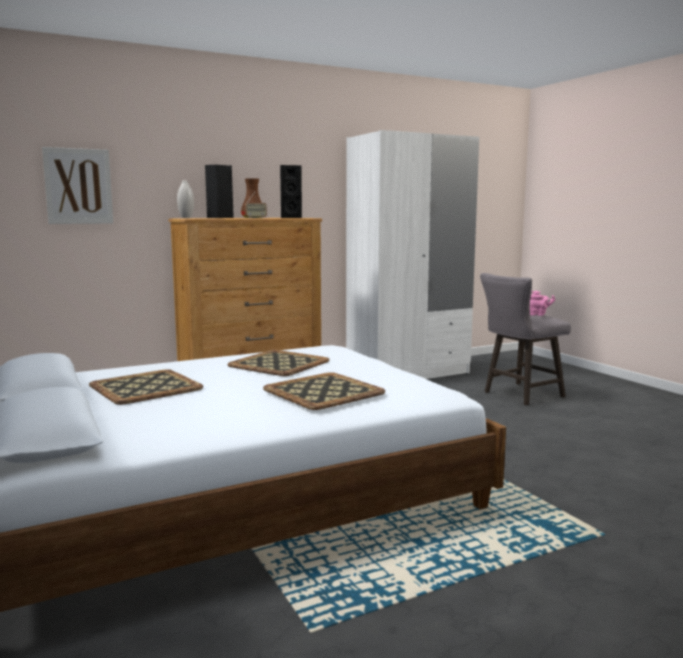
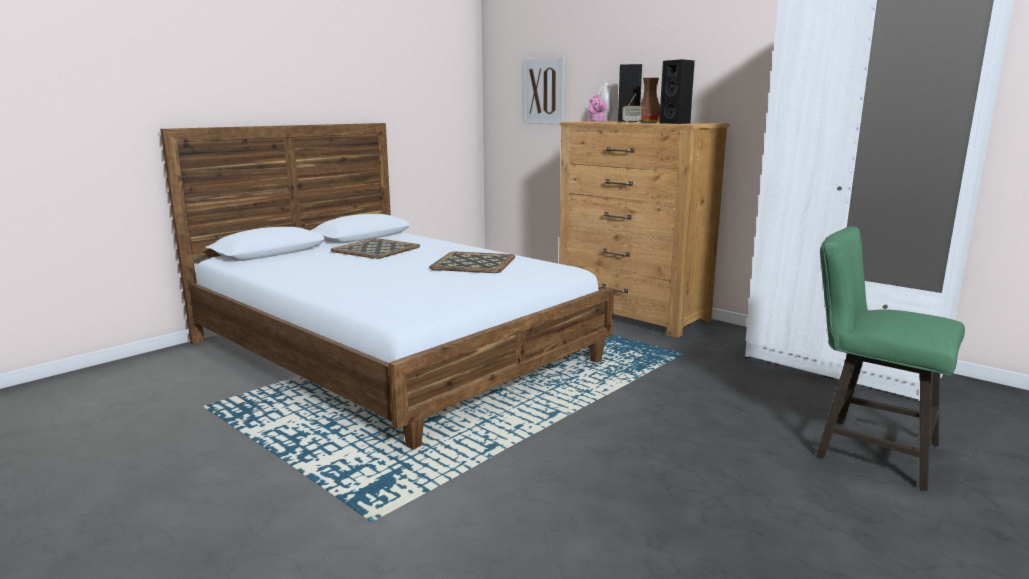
camera: 70 degrees right, 5 degrees up
tray [263,372,385,410] -> none
grey stool [480,273,571,405] -> green stool [817,226,965,491]
pink teapot [530,291,555,316] -> pink teapot moved to [589,94,607,122]

